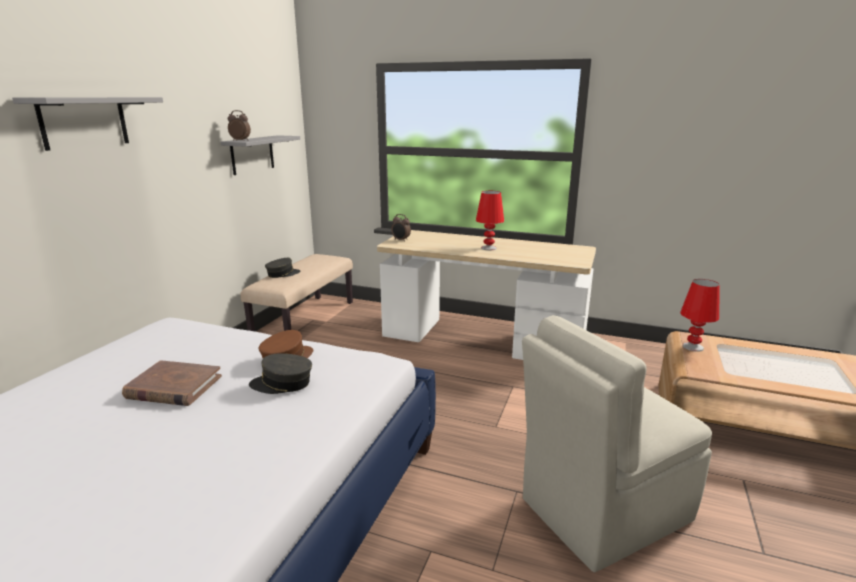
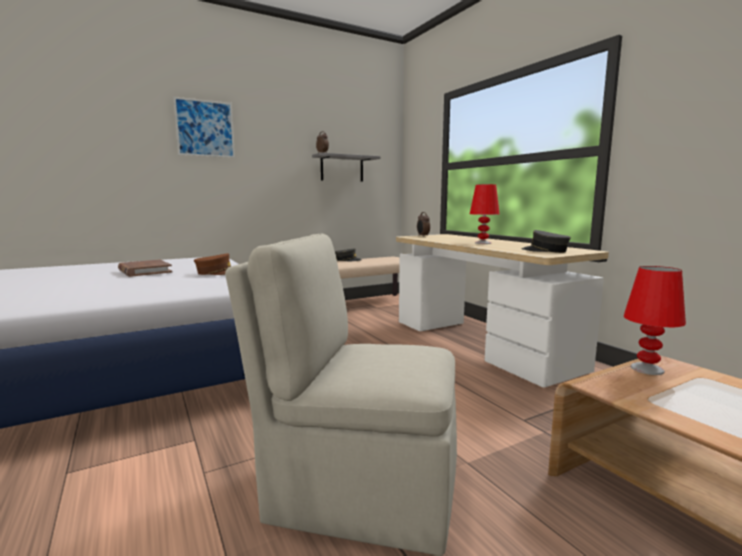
camera: 40 degrees right, 10 degrees down
grey shelf [12,97,163,151] -> picture [174,97,235,158]
grey cap [249,353,312,394] -> grey cap moved to [521,230,571,253]

